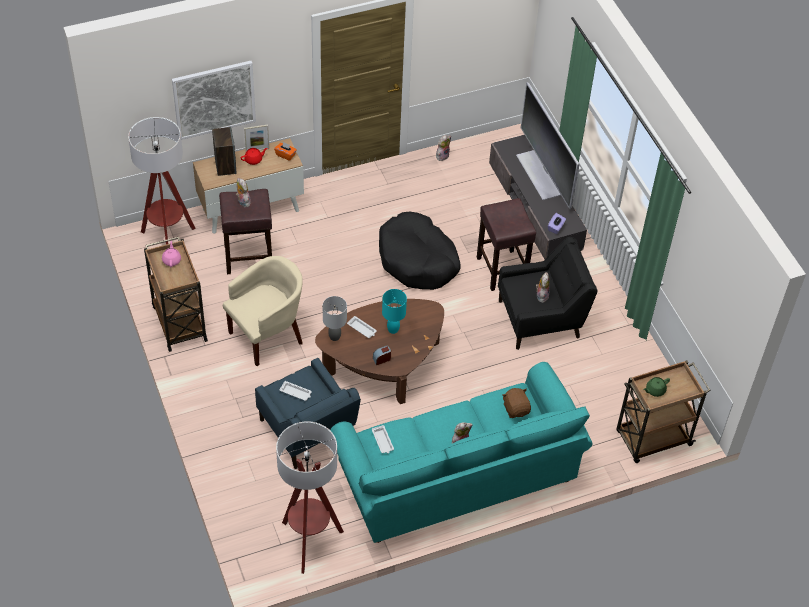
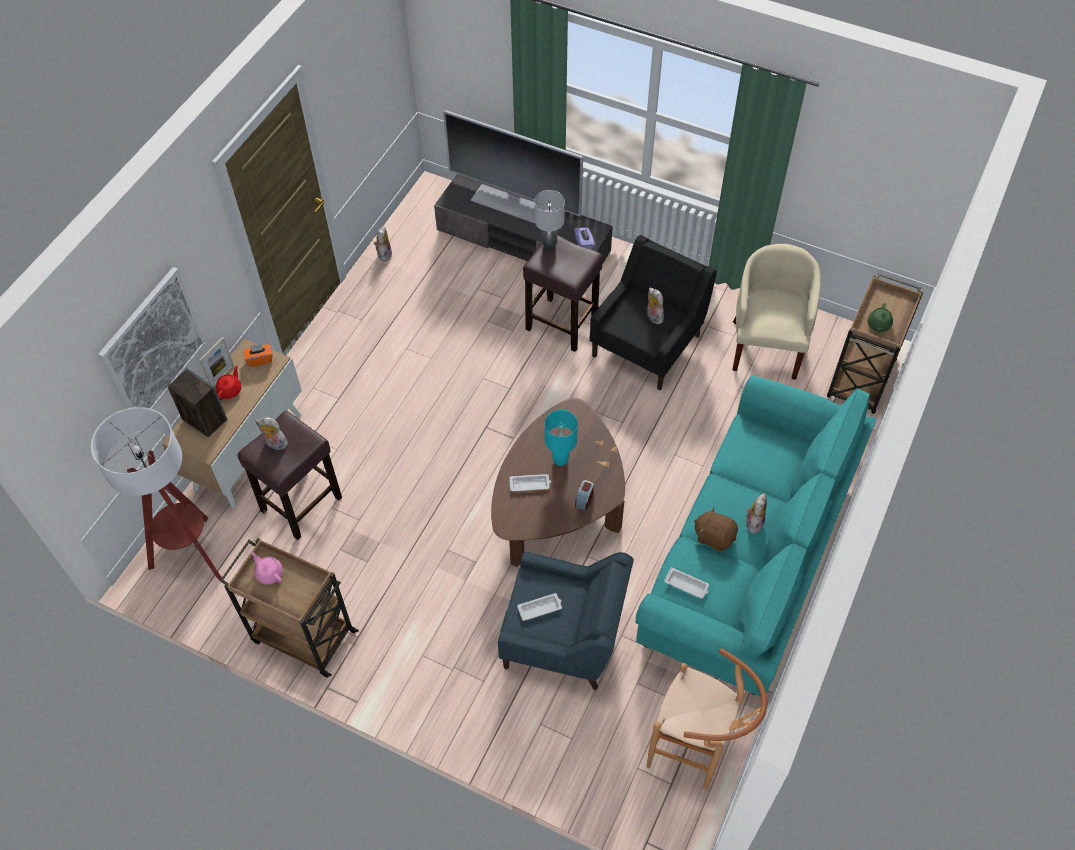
camera: 40 degrees left, 5 degrees up
beige armchair [223,256,303,366] -> beige armchair moved to [733,244,821,380]
floor lamp [276,421,344,574] -> brown stool [647,648,768,789]
grey table lamp [323,296,347,341] -> grey table lamp moved to [534,190,565,249]
black dog bed [379,211,461,290] -> none
brown plush toy [503,388,531,418] -> brown plush toy moved to [694,507,738,551]

